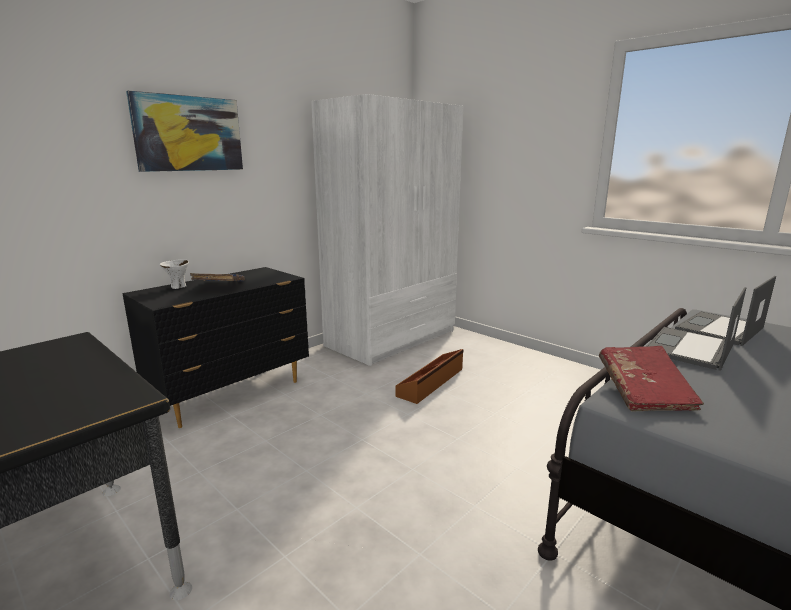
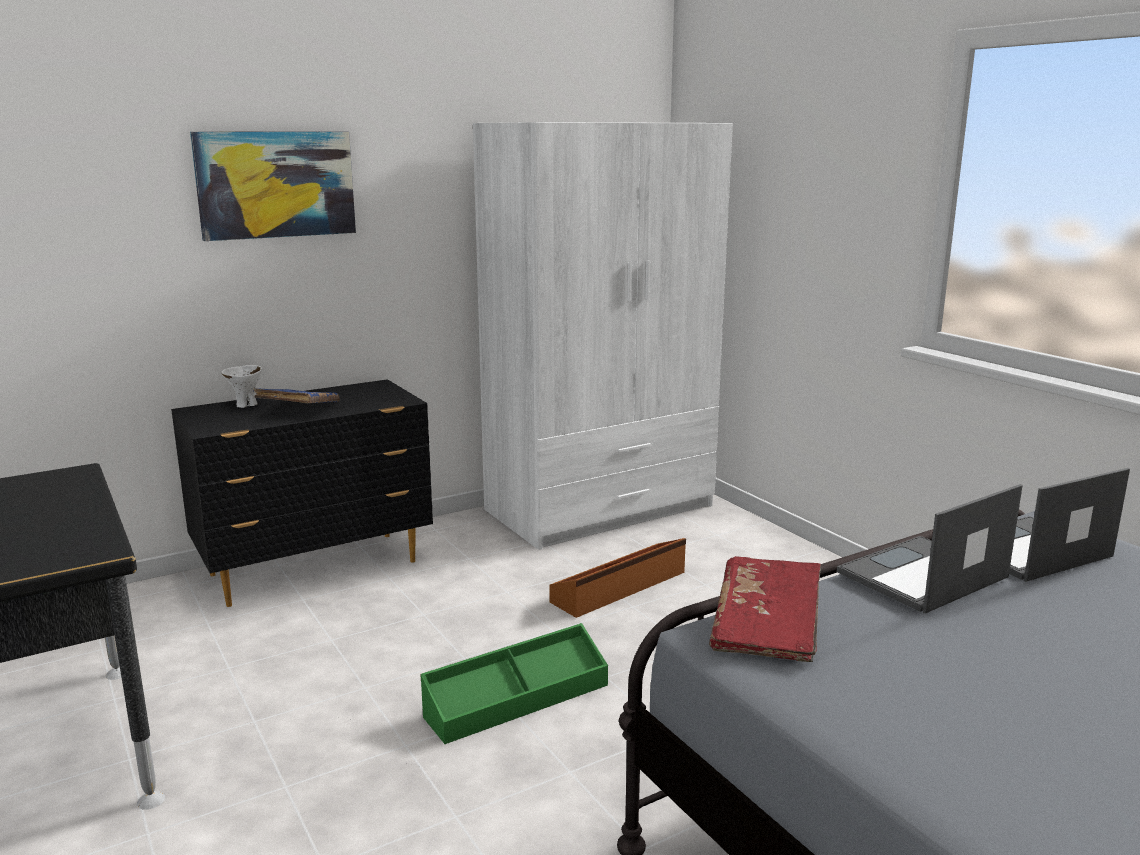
camera: 15 degrees right, 0 degrees up
none -> green storage box [420,623,608,744]

